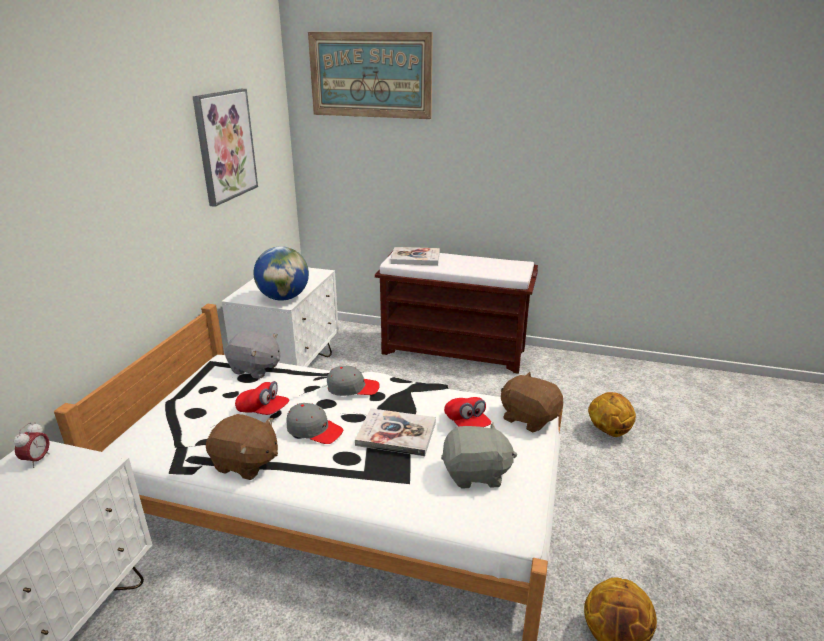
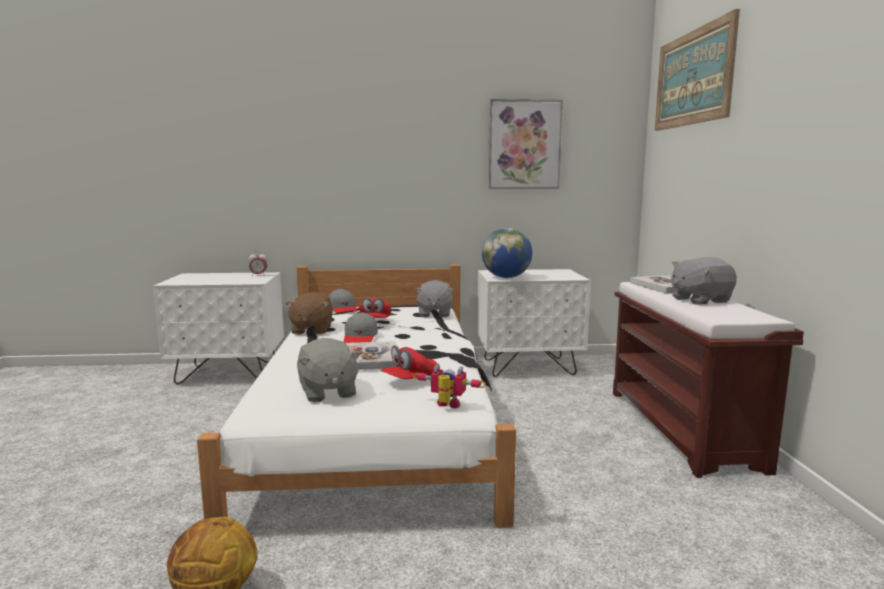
camera: 70 degrees right, 15 degrees down
grey cap [327,366,380,396] -> grey cap moved to [328,288,357,313]
brown plush toy [501,372,563,433] -> toy robot [413,363,486,408]
basketball [588,392,636,437] -> none
none -> grey plush toy [671,257,737,305]

